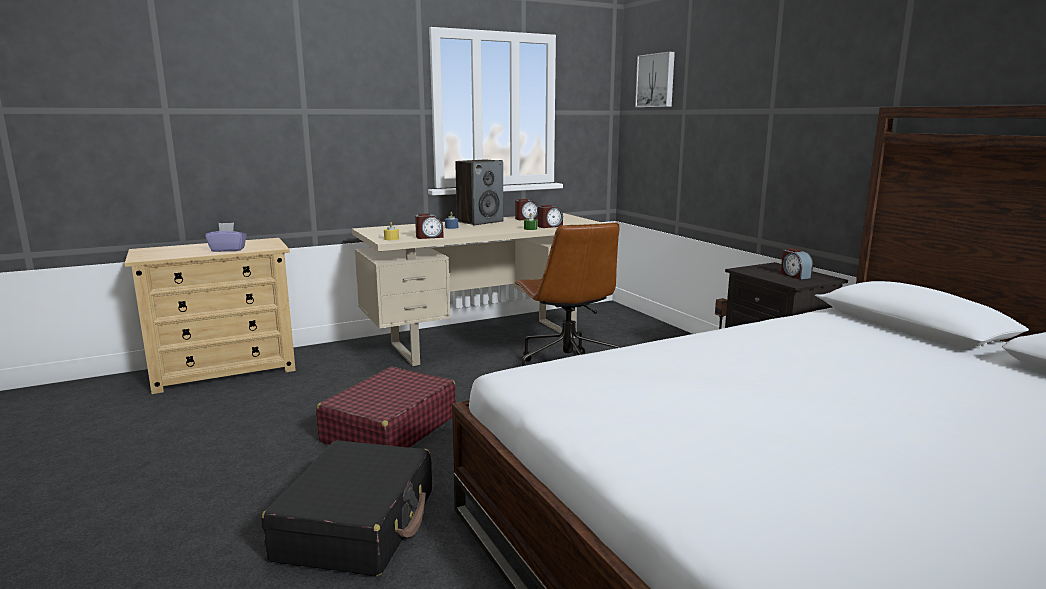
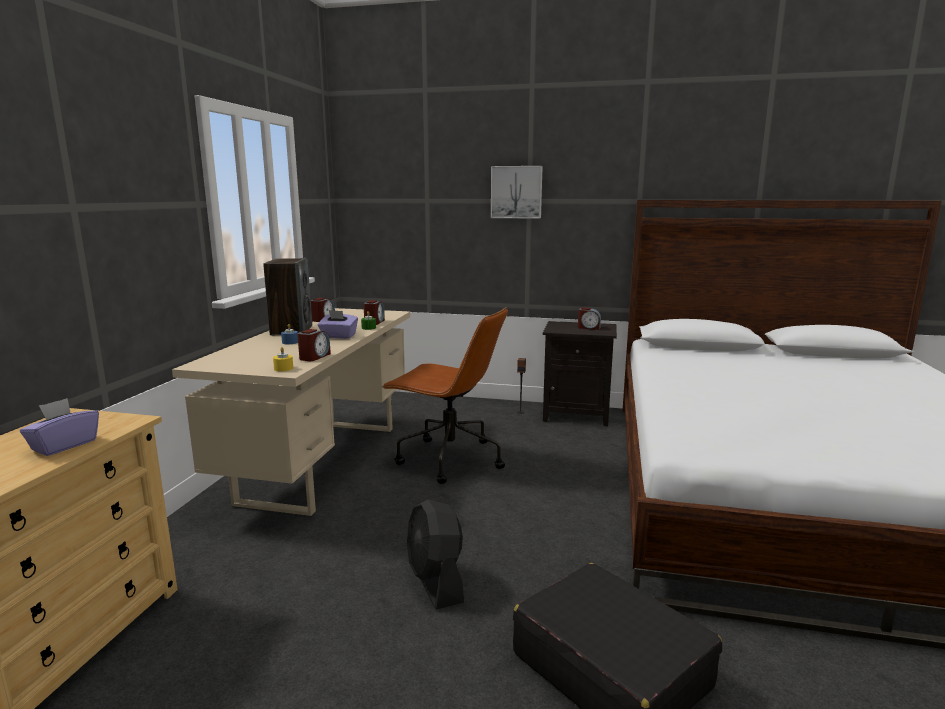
camera: 50 degrees left, 0 degrees up
red suitcase [316,367,456,448] -> black fan [407,499,464,610]
picture [635,52,675,107] -> picture moved to [491,166,543,219]
none -> purple tissue box [318,310,358,339]

